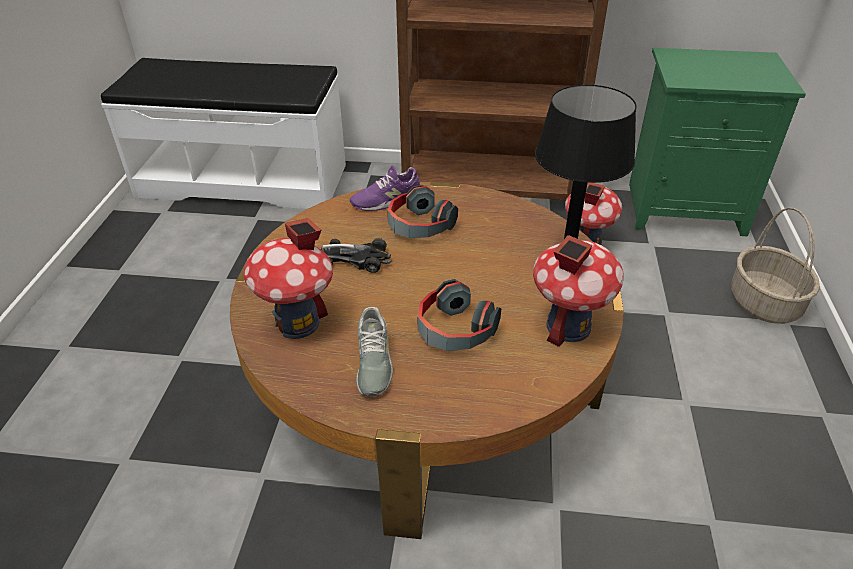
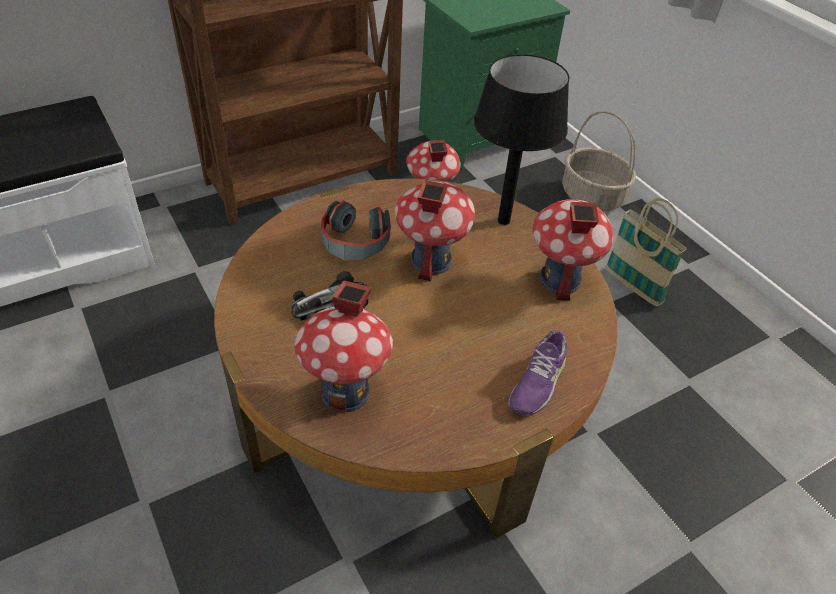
camera: 40 degrees left, 5 degrees up
purple shoe [350,165,420,211] -> purple shoe moved to [508,330,567,415]
grey shoe [356,307,393,396] -> none
headphones [417,279,501,351] -> none
none -> toy house [395,180,475,281]
none -> basket [605,198,687,306]

